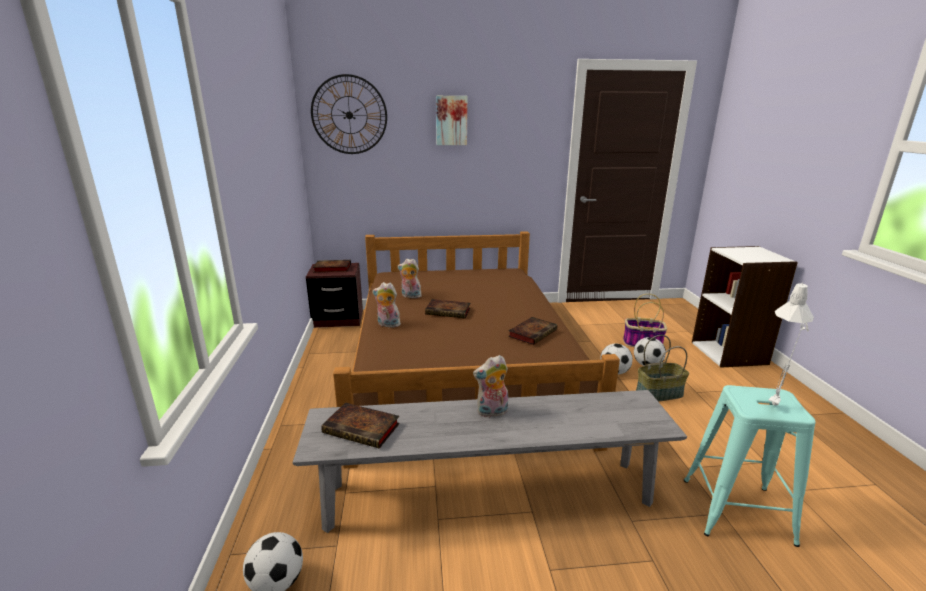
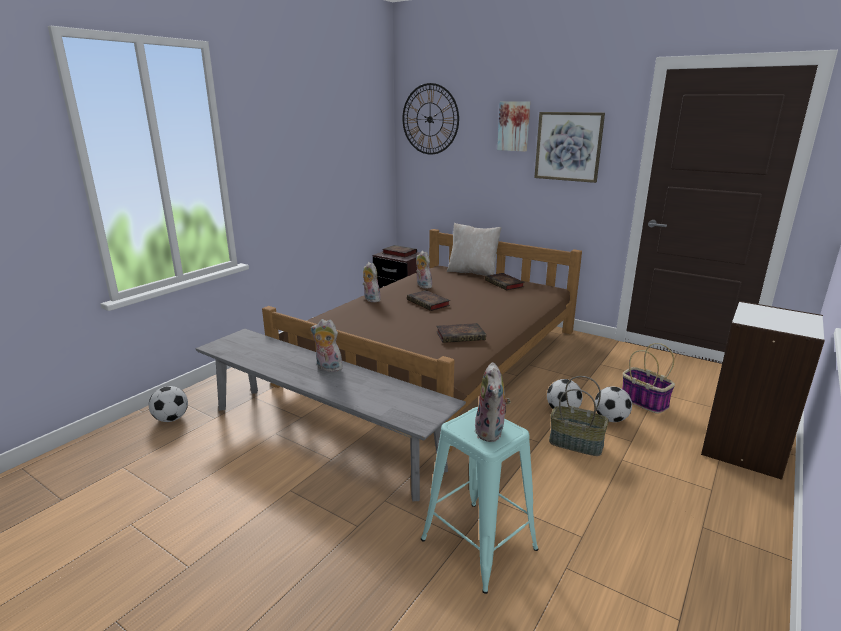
camera: 40 degrees right, 0 degrees up
book [321,402,400,449] -> book moved to [485,273,525,290]
white table lamp [768,282,814,408] -> plush toy [474,362,511,442]
none -> beige pillow [447,223,501,276]
none -> picture [534,112,605,183]

